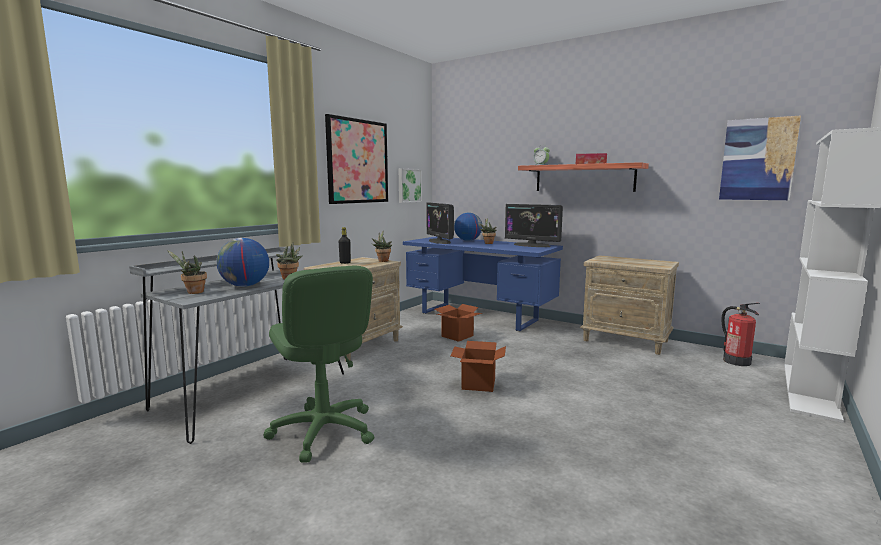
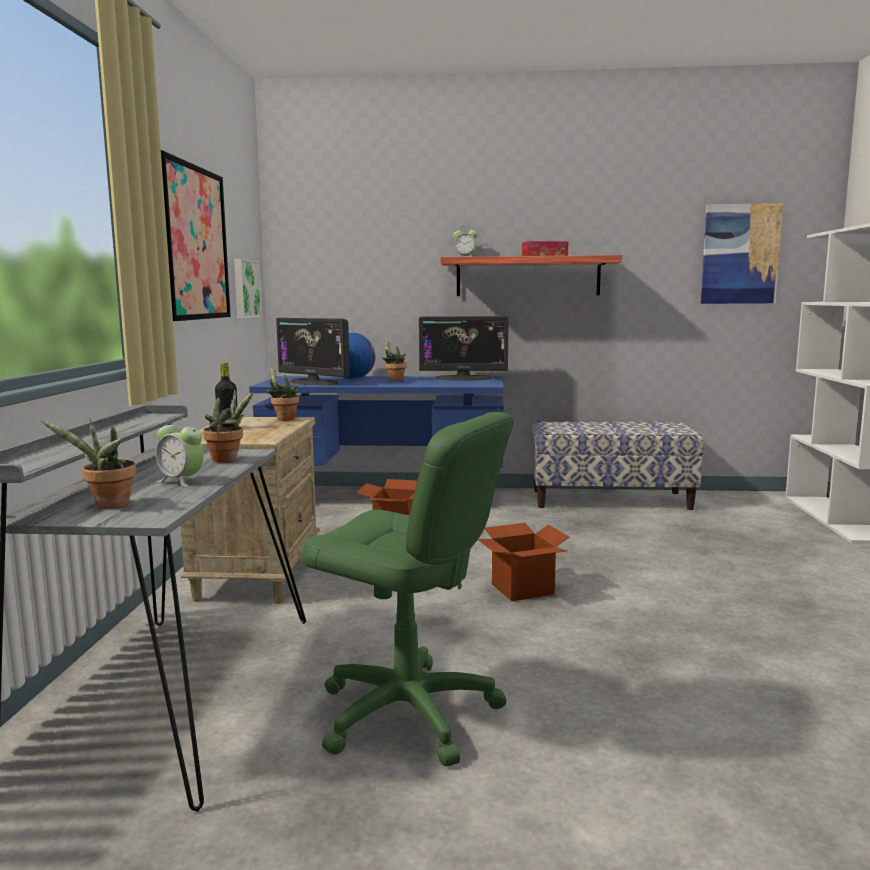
camera: 30 degrees left, 0 degrees up
globe [217,238,269,287] -> alarm clock [156,417,204,487]
beige nightstand [580,255,679,355] -> bench [531,421,703,510]
fire extinguisher [721,303,760,366] -> none

